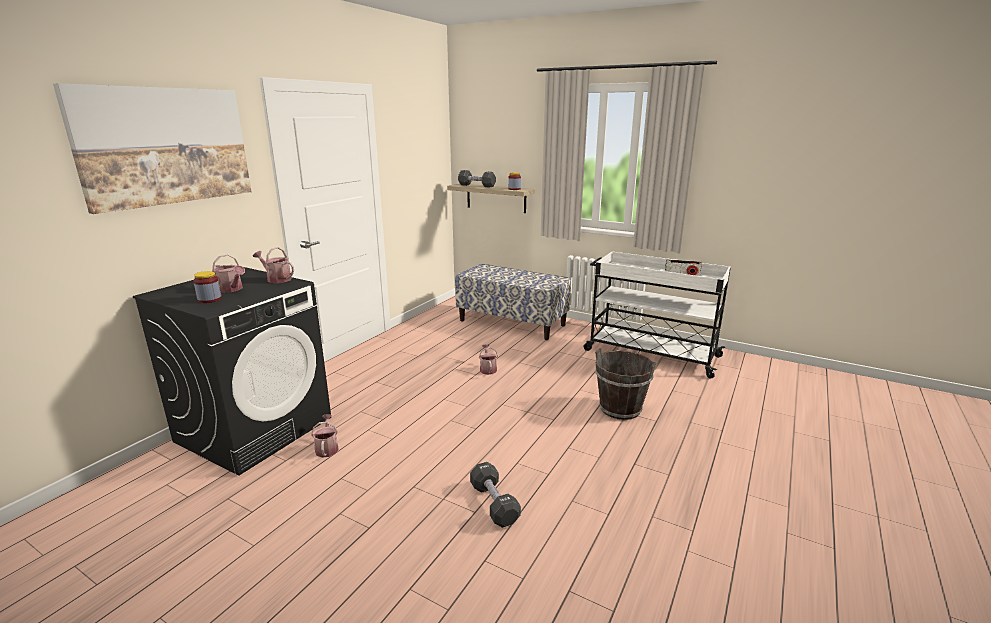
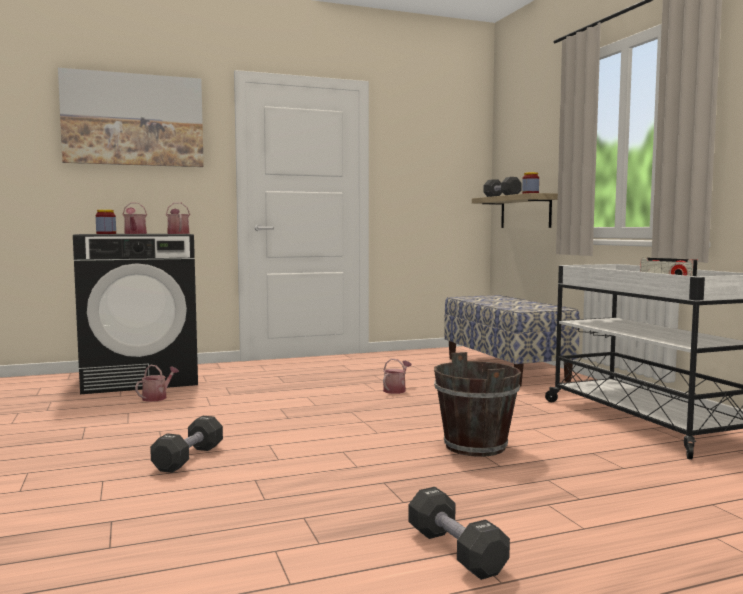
camera: 40 degrees right, 15 degrees down
none -> black dumbbell [408,487,510,580]

